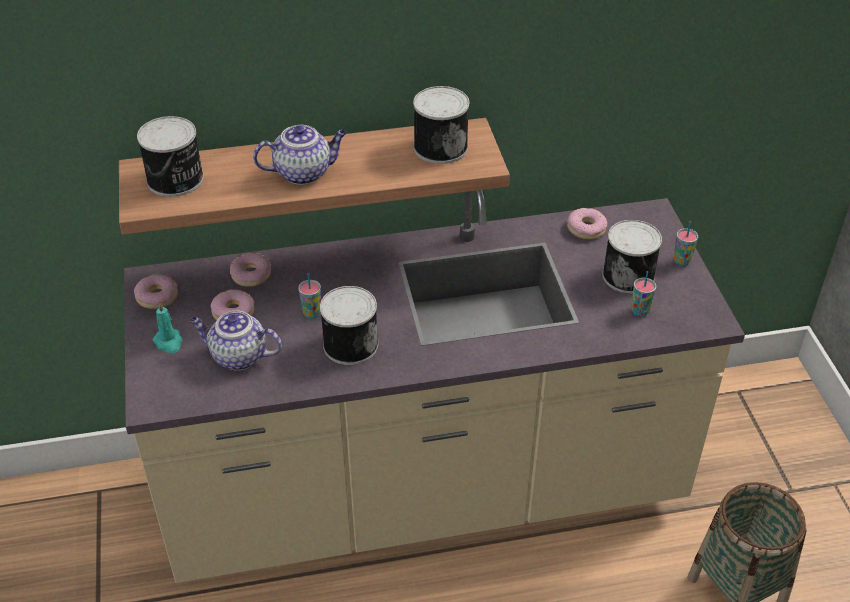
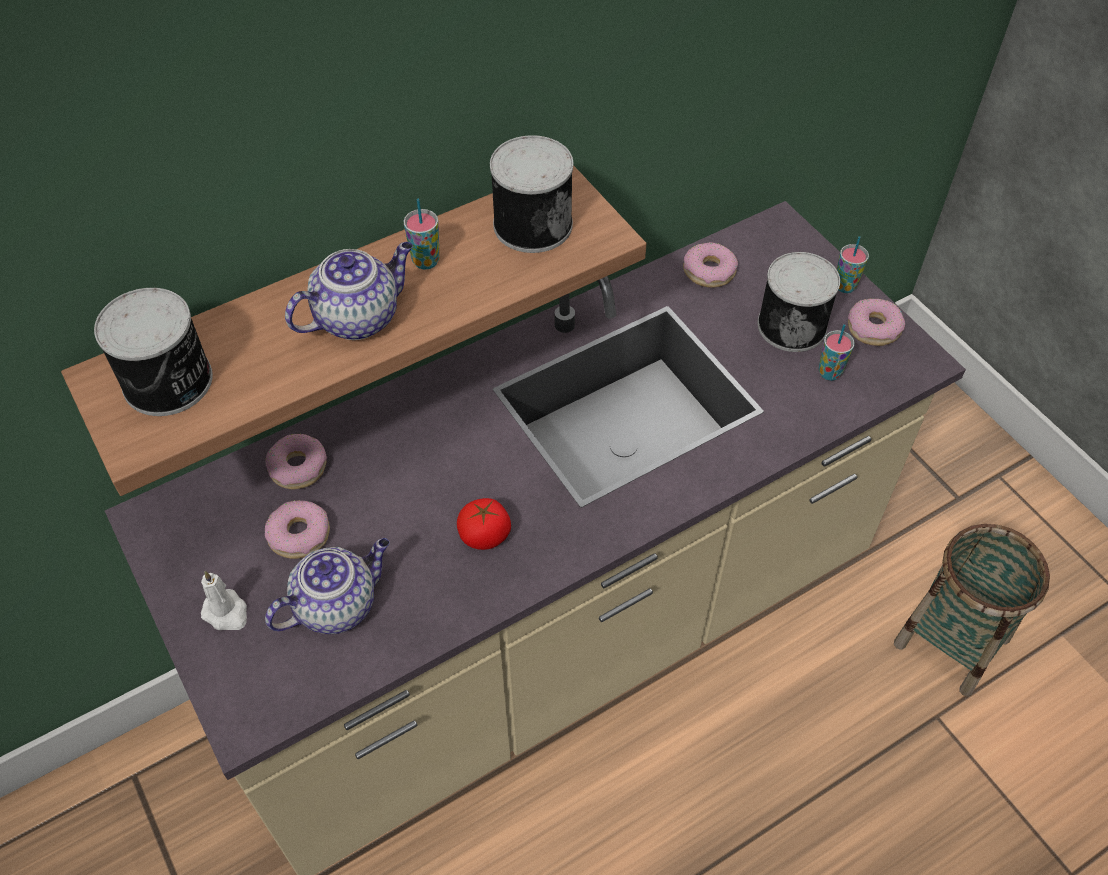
camera: 20 degrees left, 10 degrees up
donut [134,274,178,309] -> donut moved to [848,298,905,346]
turquoise candle [152,302,183,353] -> white candle [201,571,247,630]
teapot [189,311,282,370] -> teapot turned 150 degrees clockwise [265,538,390,634]
cup [298,273,321,319] -> cup moved to [403,199,440,270]
can [320,286,378,365] -> tomato [457,498,511,550]

